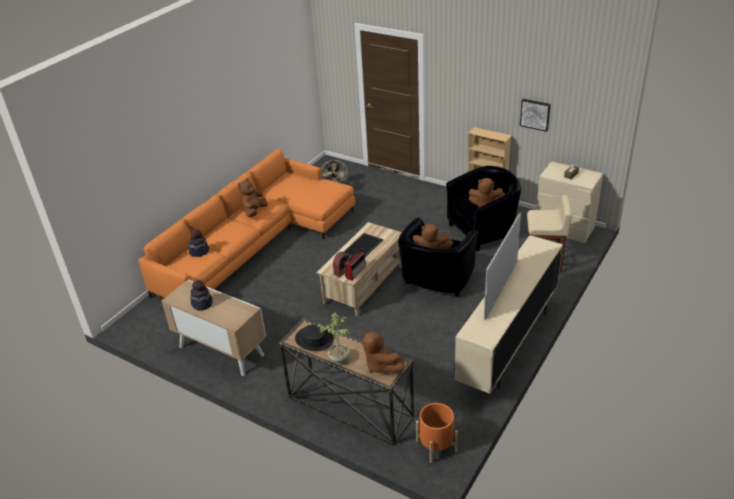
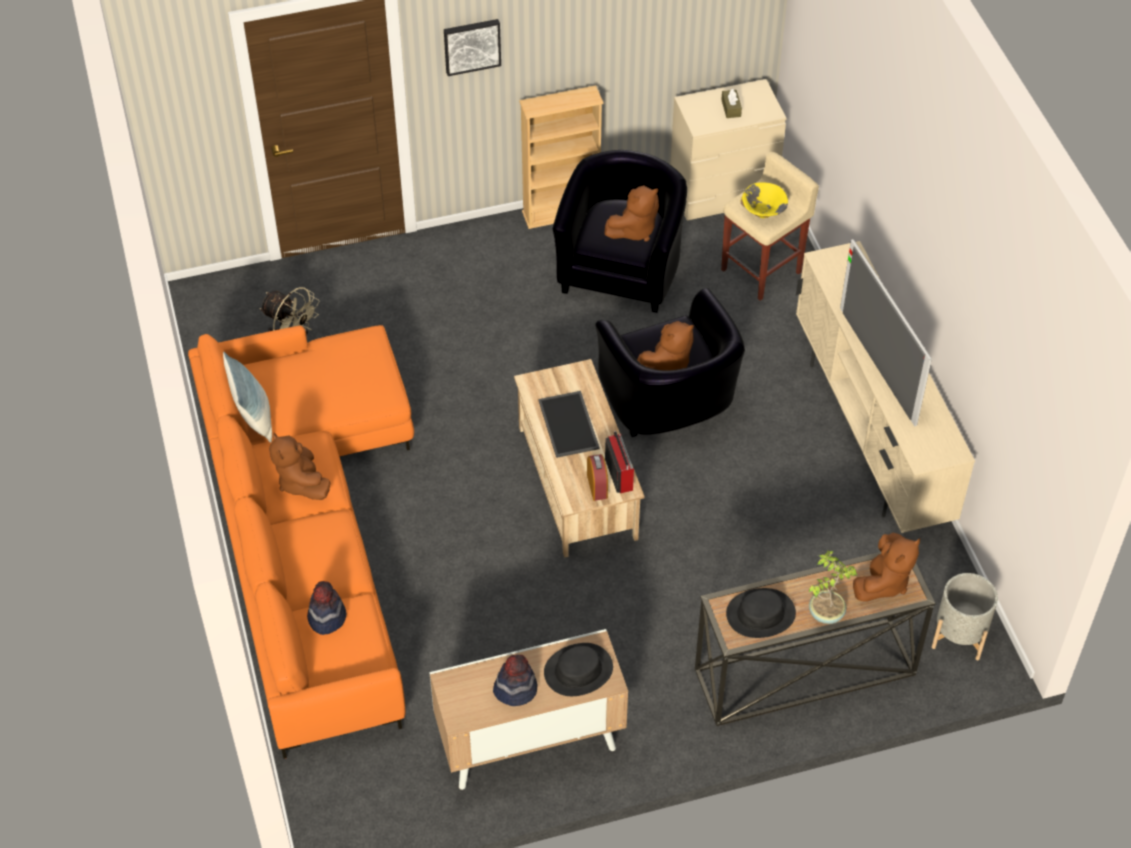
camera: 50 degrees left, 15 degrees up
brown plush toy [363,330,404,373] -> brown plush toy turned 60 degrees counterclockwise [853,533,920,602]
orange planter [416,403,458,463] -> grey planter [932,573,998,660]
picture [520,99,551,132] -> picture moved to [444,19,501,76]
none -> pillow [223,352,272,443]
none -> black hat [544,643,613,696]
none -> yellow bowl [740,182,788,218]

